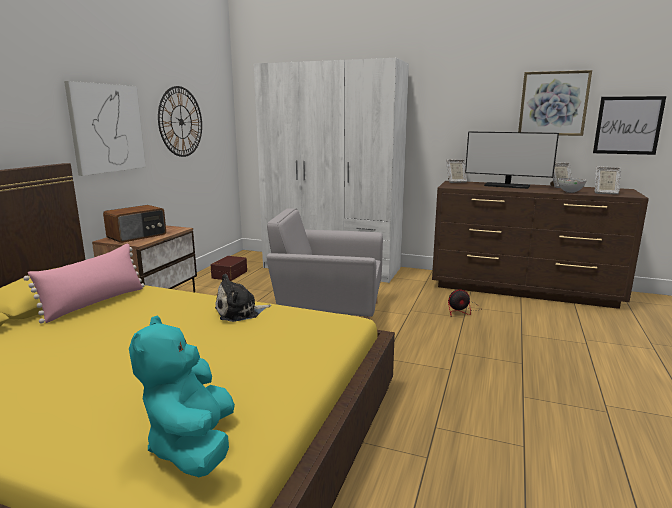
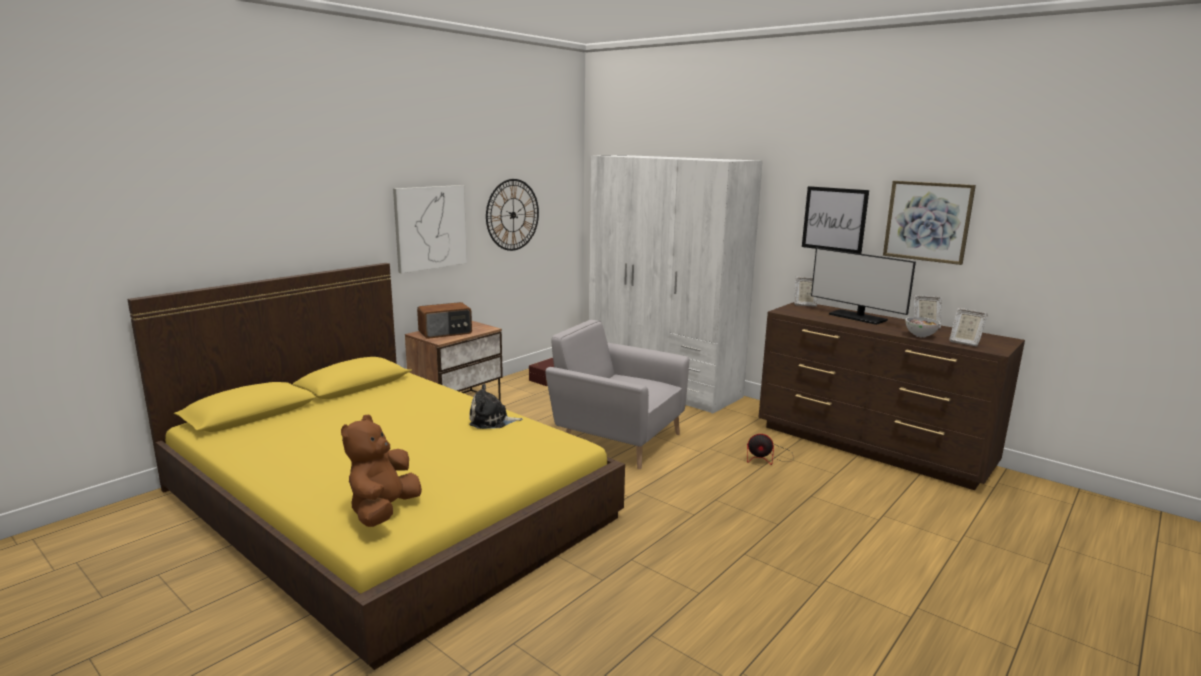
camera: 20 degrees right, 0 degrees up
pink pillow [23,244,145,324] -> none
turquoise plush toy [129,316,235,477] -> brown plush toy [341,415,422,527]
picture [593,96,666,155] -> picture moved to [802,186,869,254]

